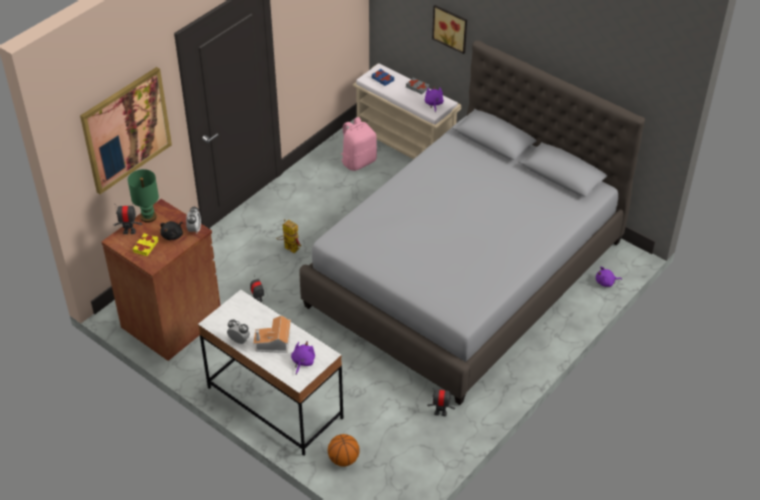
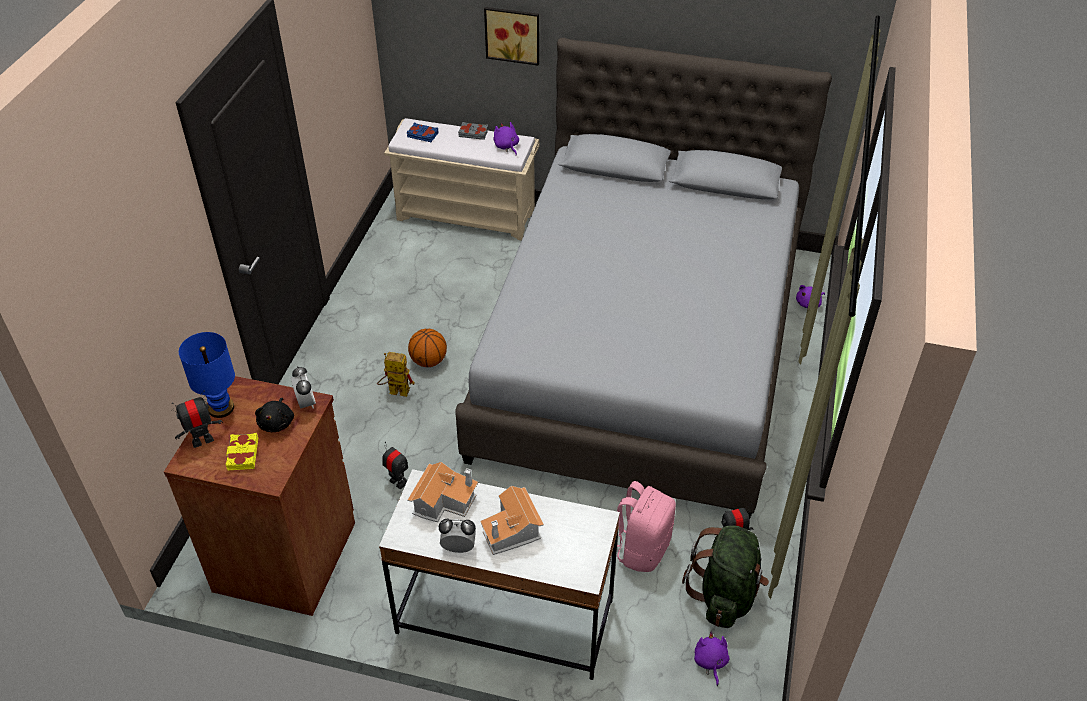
camera: 25 degrees left, 0 degrees up
picture [80,67,172,194] -> none
green table lamp [128,169,159,223] -> blue table lamp [179,332,235,418]
purple plush toy [291,341,315,375] -> purple plush toy moved to [694,632,729,686]
basketball [328,434,360,467] -> basketball moved to [408,329,447,367]
pink backpack [341,117,377,171] -> pink backpack moved to [617,481,676,572]
none -> toy house [407,462,478,522]
none -> green backpack [682,525,769,628]

